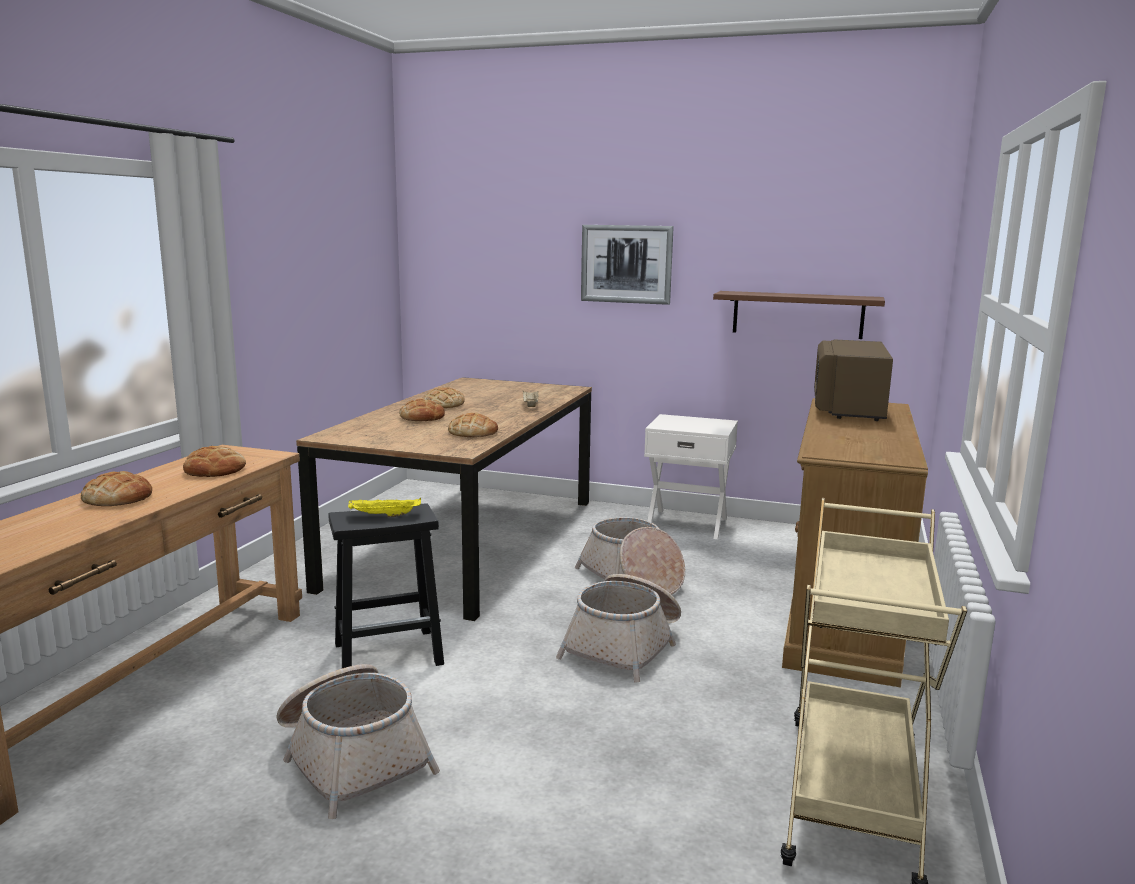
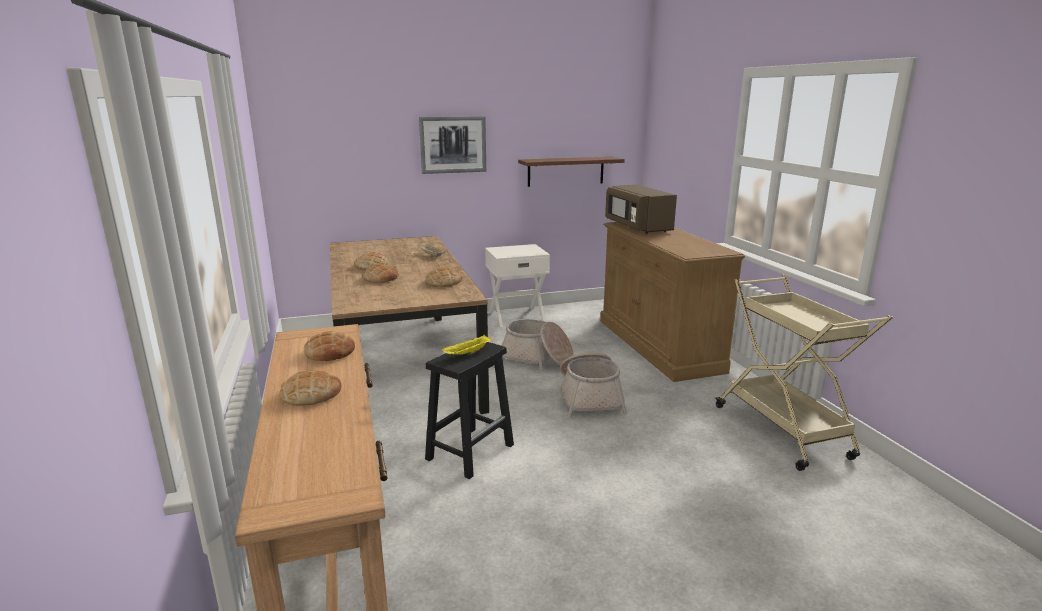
camera: 35 degrees left, 5 degrees up
basket [276,664,440,819] -> none

